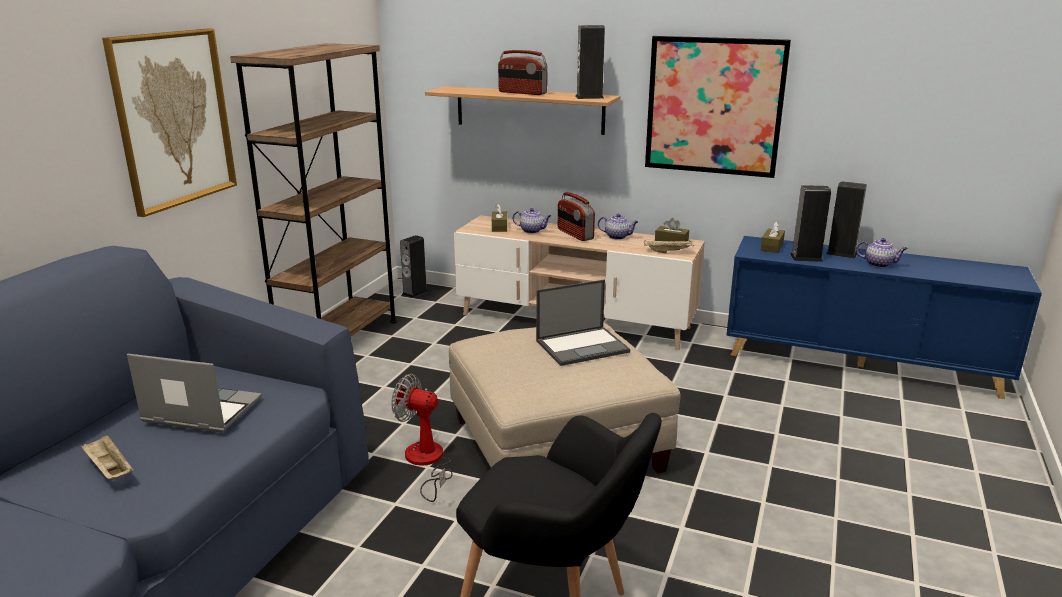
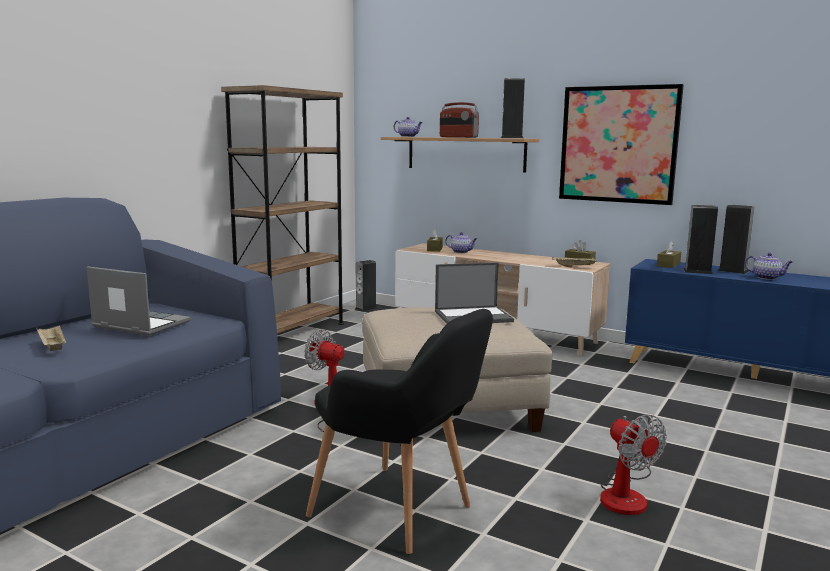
camera: 10 degrees right, 10 degrees down
picture [102,28,237,217] -> none
radio [558,192,595,241] -> none
teapot [598,214,638,240] -> teapot moved to [394,117,423,137]
none -> fan [600,415,667,515]

